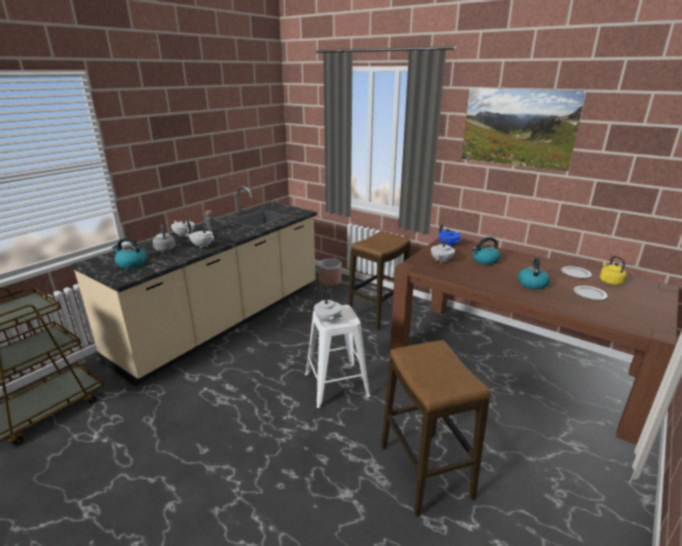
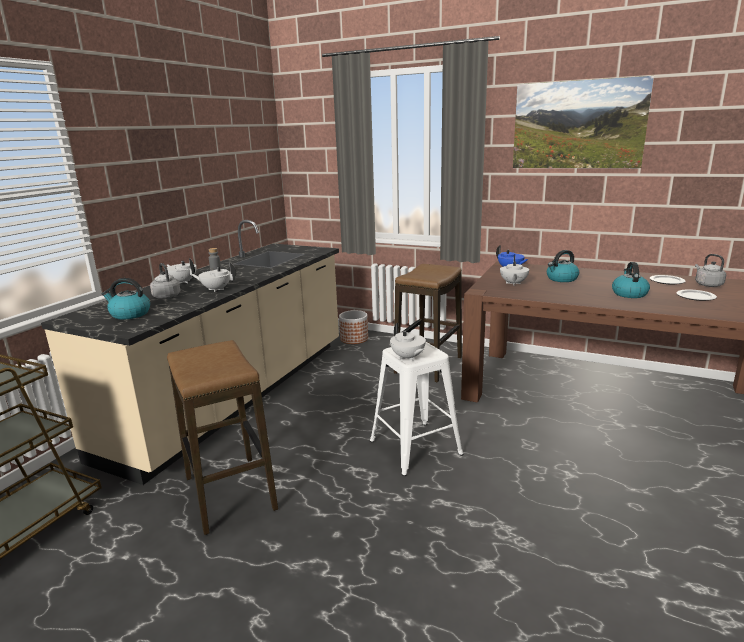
camera: 10 degrees left, 5 degrees down
stool [381,340,490,517] -> stool moved to [167,340,278,535]
yellow kettle [599,256,627,285] -> grey kettle [695,254,726,287]

